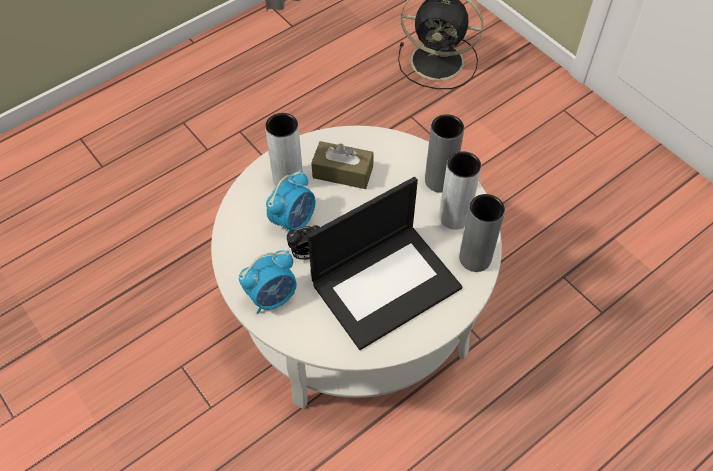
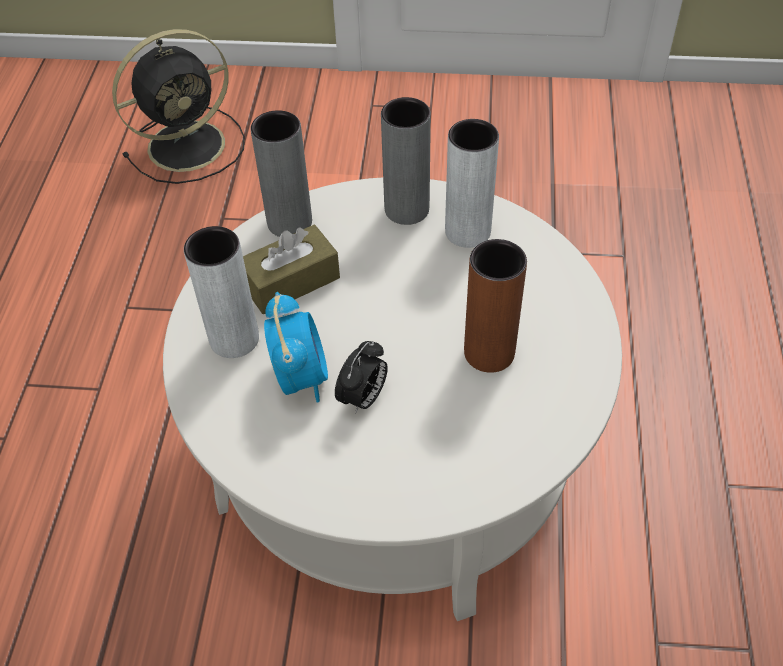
camera: 45 degrees left, 5 degrees down
alarm clock [239,250,297,314] -> none
laptop [308,177,462,350] -> brown vase [464,239,527,373]
grey vase [459,194,505,272] -> grey vase moved to [251,110,312,237]

